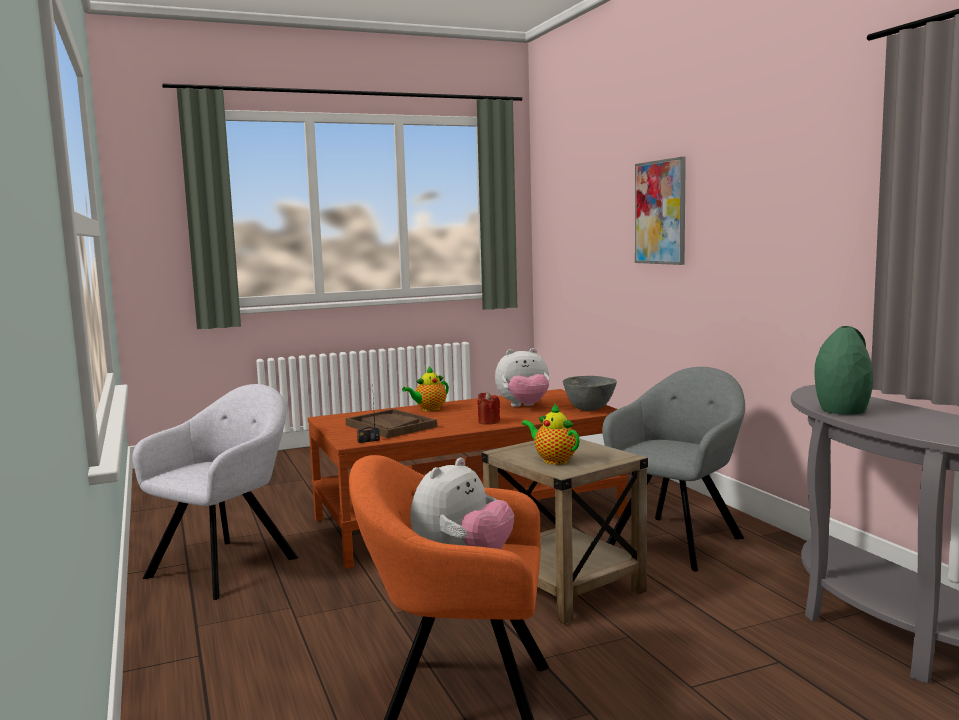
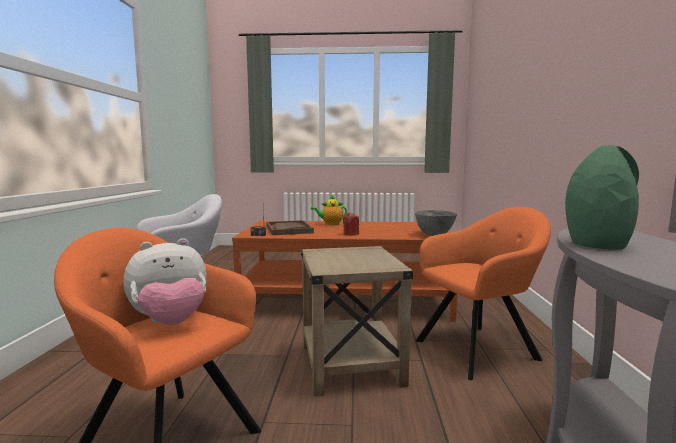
camera: 25 degrees right, 0 degrees up
plush toy [495,348,550,407] -> none
teapot [522,403,580,465] -> none
grey armchair [602,367,745,572] -> orange armchair [416,207,551,380]
picture [635,157,686,265] -> none

